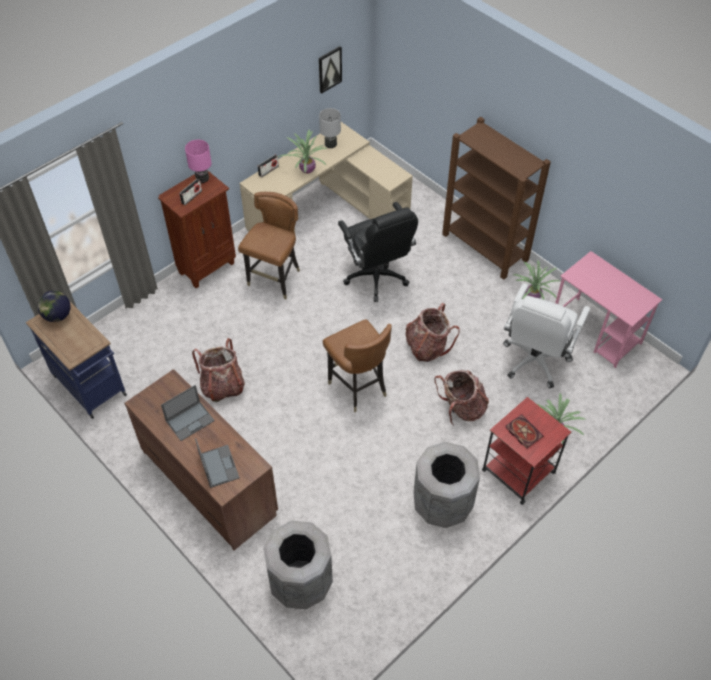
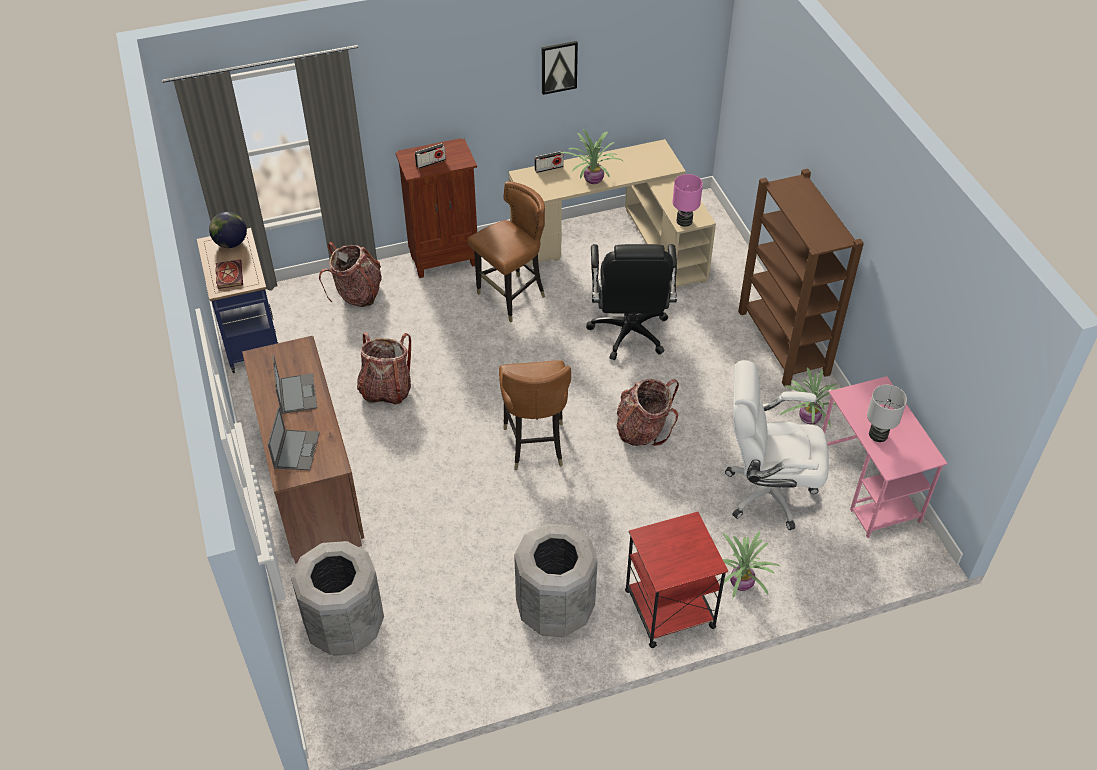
camera: 25 degrees right, 5 degrees down
laptop [161,385,215,441] -> laptop turned 90 degrees counterclockwise [273,355,317,414]
pink table lamp [185,140,212,183] -> pink table lamp moved to [672,174,703,226]
picture [319,46,342,94] -> picture moved to [542,41,578,95]
grey table lamp [319,108,341,148] -> grey table lamp moved to [867,385,907,442]
backpack [434,370,489,426] -> backpack moved to [319,242,382,307]
white office chair [503,283,590,389] -> white office chair turned 45 degrees clockwise [725,360,829,530]
book [505,414,544,449] -> book moved to [215,260,243,289]

